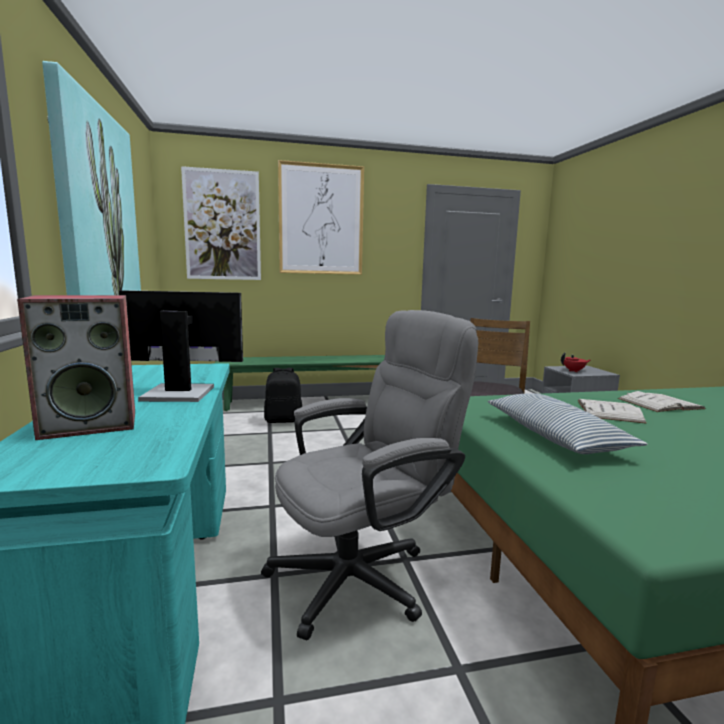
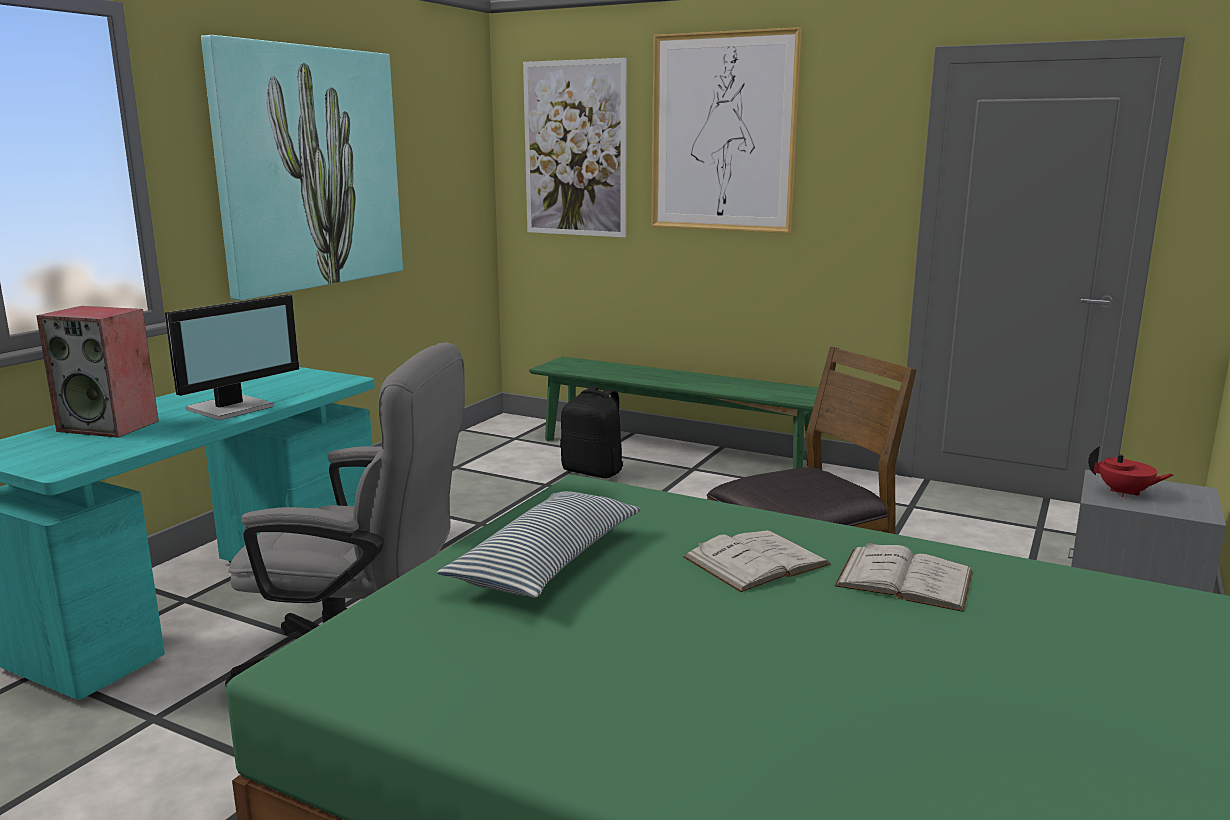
camera: 40 degrees right, 5 degrees up
monitor [119,290,243,402] -> monitor turned 90 degrees clockwise [165,294,299,420]

